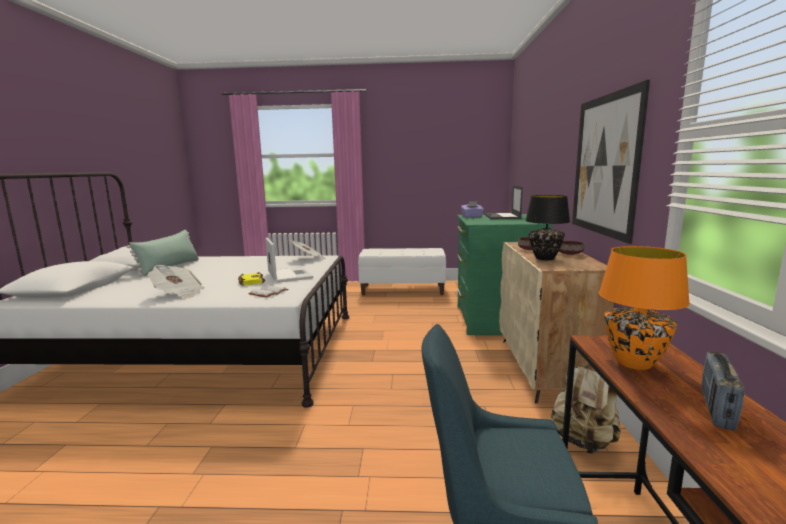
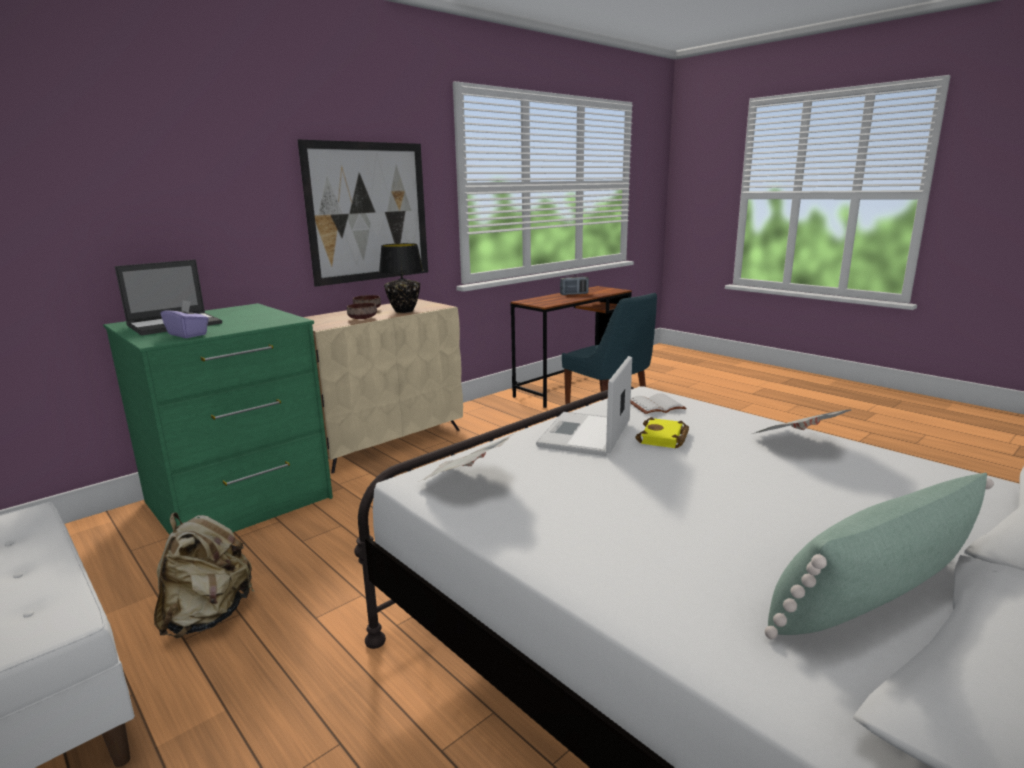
camera: 135 degrees left, 5 degrees up
beige backpack [551,363,621,454] -> beige backpack moved to [154,512,254,638]
orange table lamp [599,246,690,370] -> none

